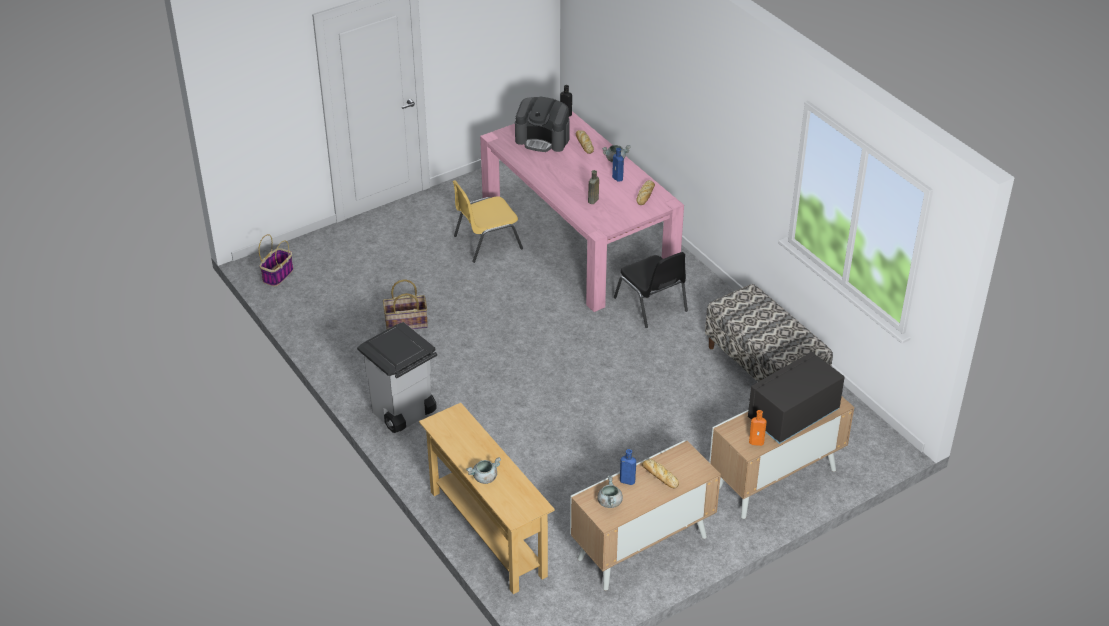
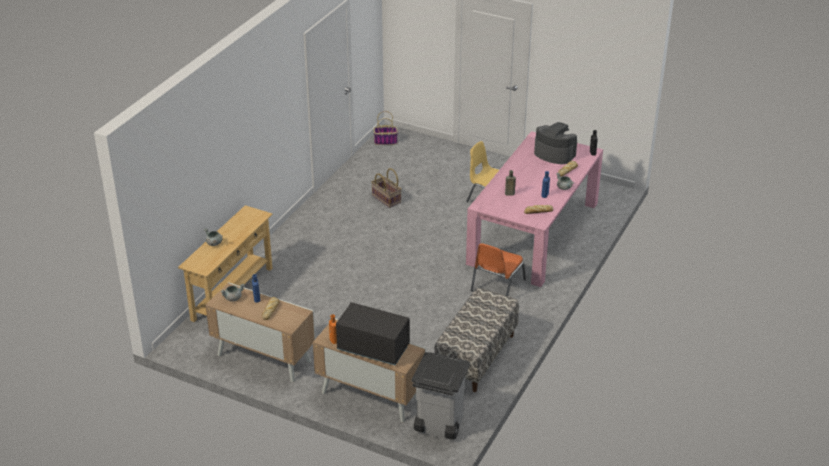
camera: 60 degrees right, 5 degrees down
grey trash can [357,322,437,433] -> grey trash can moved to [411,352,470,439]
coffee machine [515,97,570,152] -> coffee machine turned 135 degrees clockwise [534,122,577,164]
black chair [614,252,688,328] -> orange chair [471,243,526,296]

